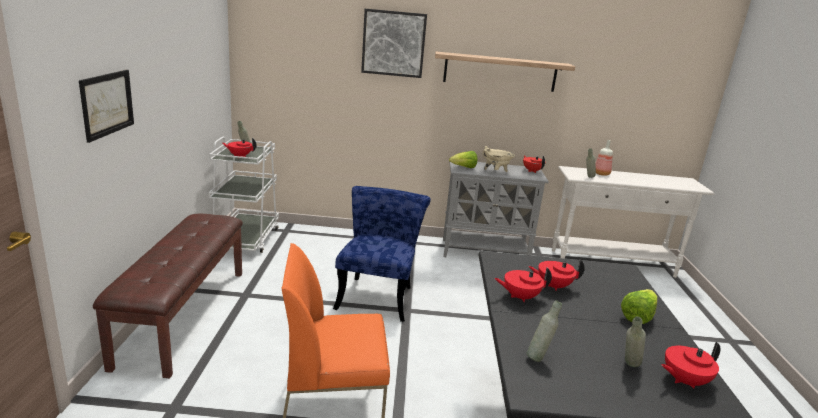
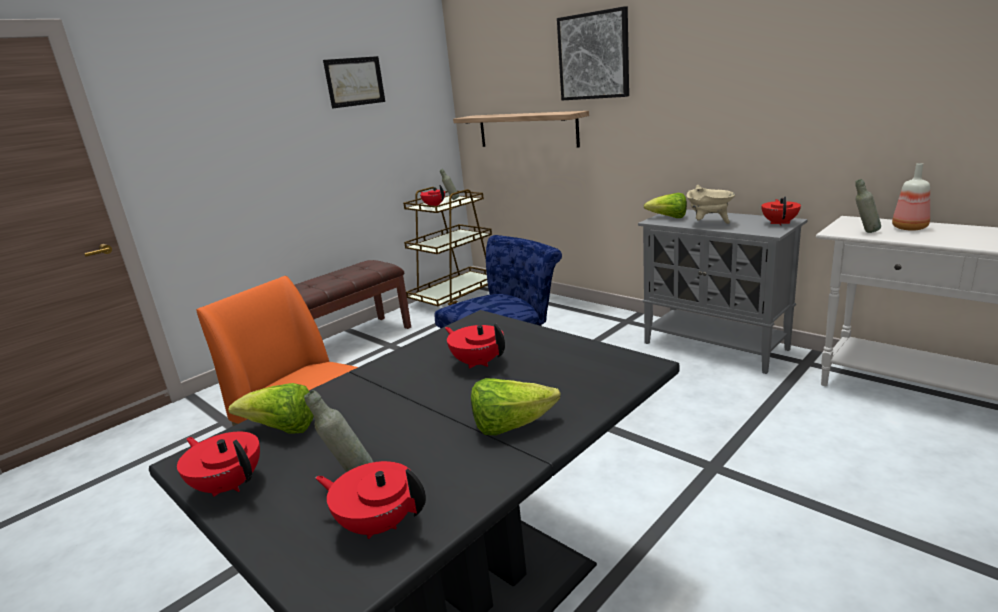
camera: 45 degrees right, 0 degrees up
picture [79,70,134,143] -> picture moved to [323,56,385,109]
white cart [209,137,279,253] -> brown cart [403,187,492,306]
shelf [435,52,575,92] -> shelf moved to [453,111,589,148]
red teapot [494,268,552,302] -> red teapot moved to [177,432,260,497]
grey bottle [527,300,562,362] -> lettuce [228,383,314,433]

